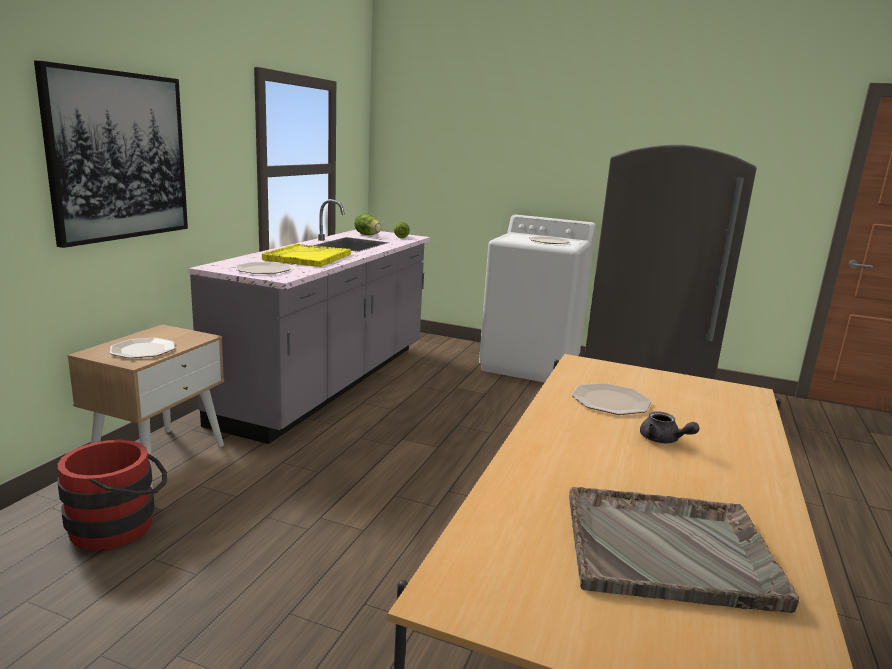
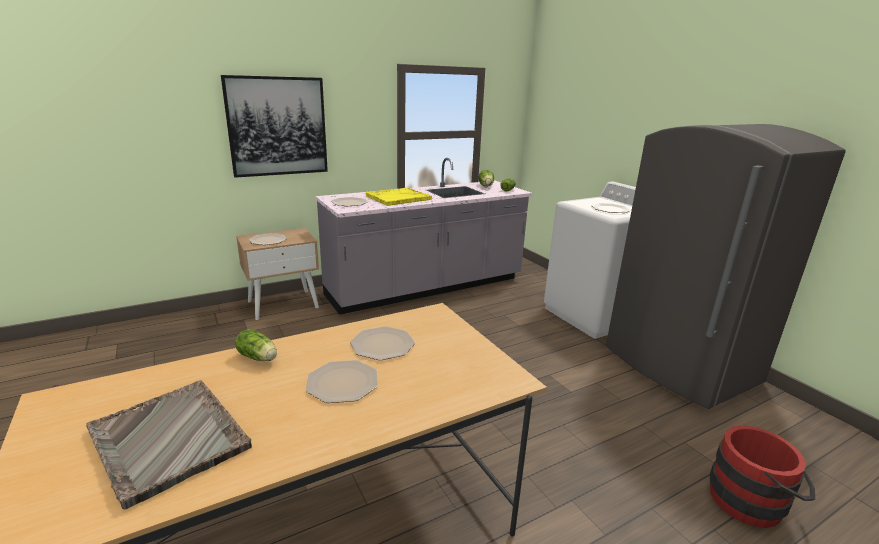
camera: 40 degrees right, 5 degrees up
red bucket [57,440,167,550] -> red bucket moved to [710,425,815,528]
grey teapot [640,412,699,443] -> plate [306,360,378,403]
none -> lettuce [235,329,277,361]

